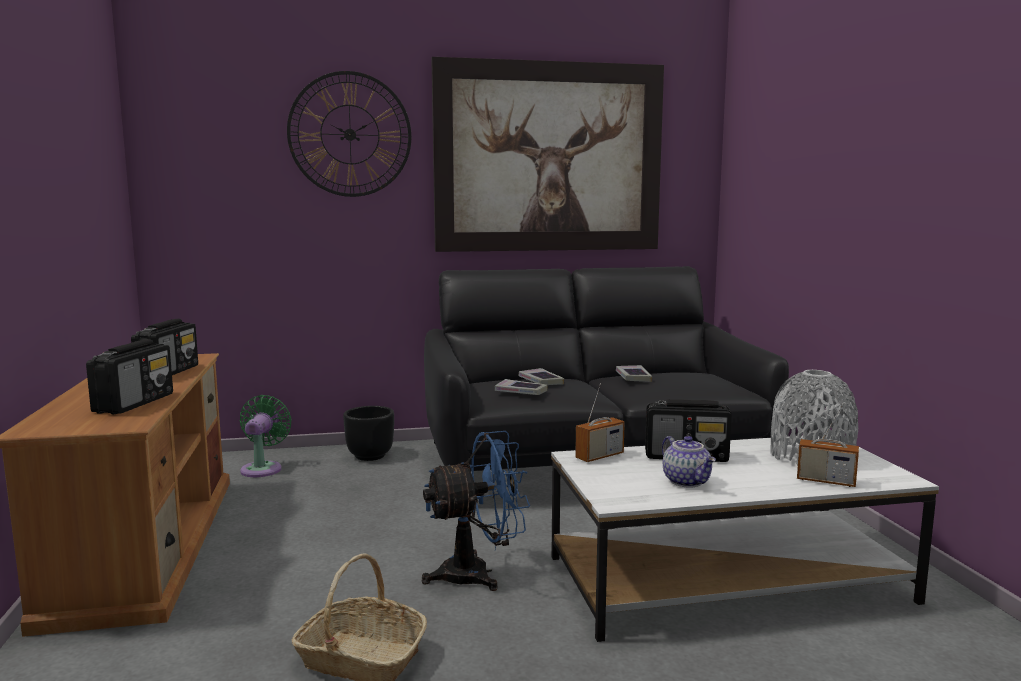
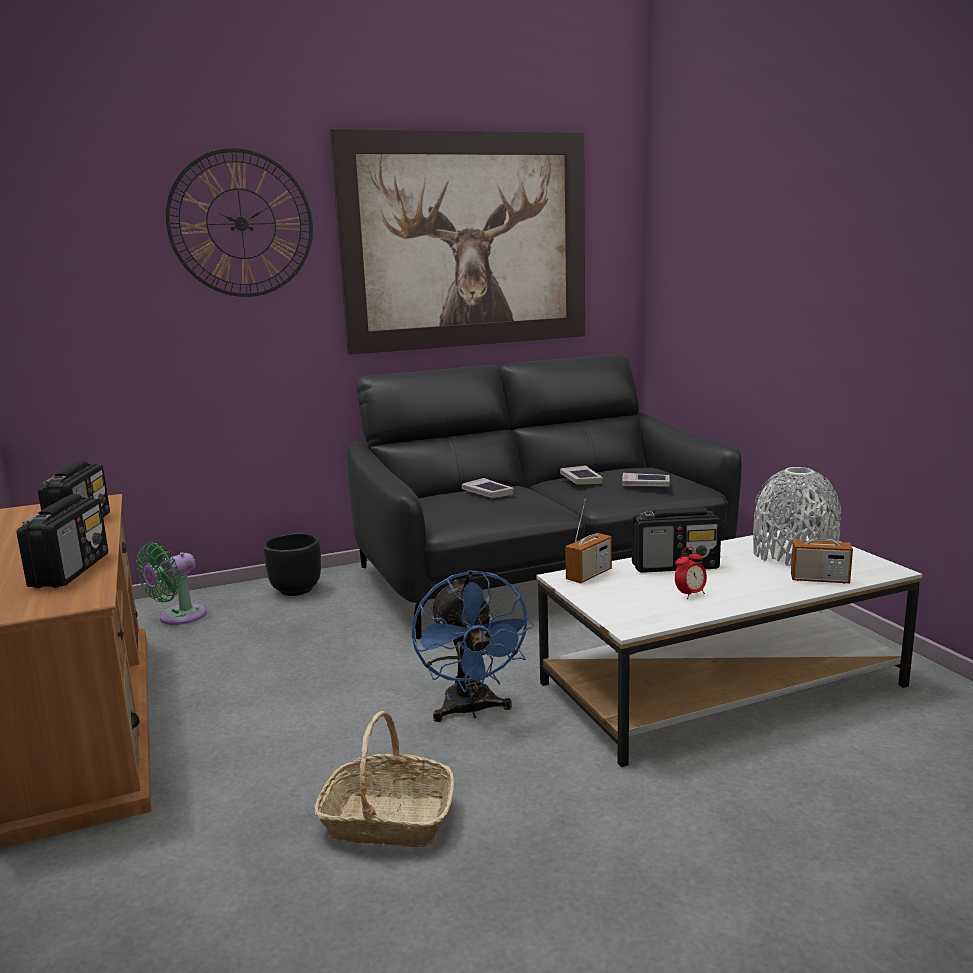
camera: 10 degrees left, 5 degrees up
green fan [239,395,292,477] -> green fan turned 135 degrees counterclockwise [136,543,207,625]
blue fan [422,431,530,591] -> blue fan turned 105 degrees clockwise [412,570,534,722]
book [495,379,548,395] -> book moved to [622,473,670,487]
teapot [662,436,716,488] -> alarm clock [675,547,707,599]

